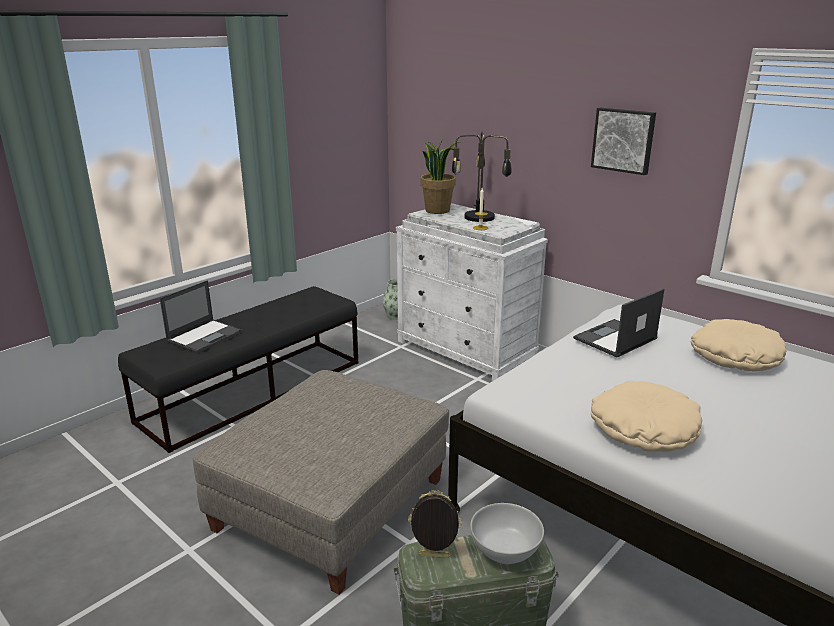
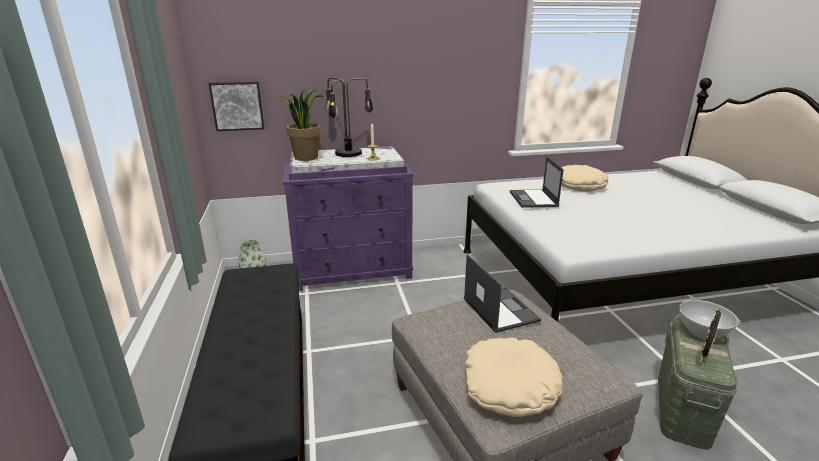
camera: 55 degrees left, 0 degrees up
laptop [160,280,243,353] -> laptop moved to [464,254,541,333]
white dresser [396,203,548,381] -> purple dresser [283,146,413,291]
picture [591,108,656,175] -> picture moved to [209,82,264,131]
beige pillow [591,381,702,452] -> beige pillow moved to [465,337,563,417]

